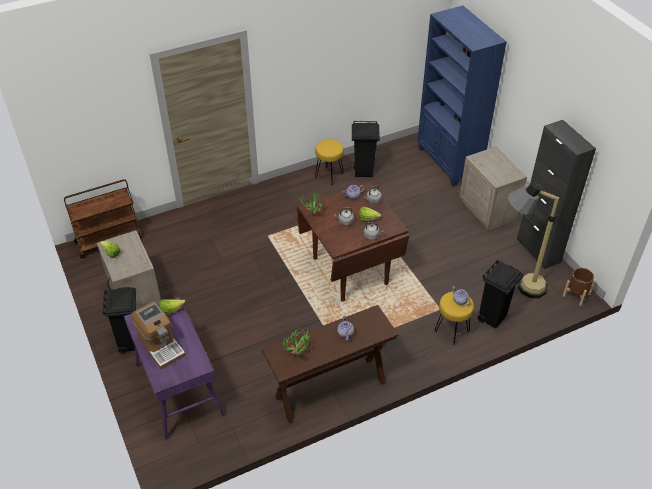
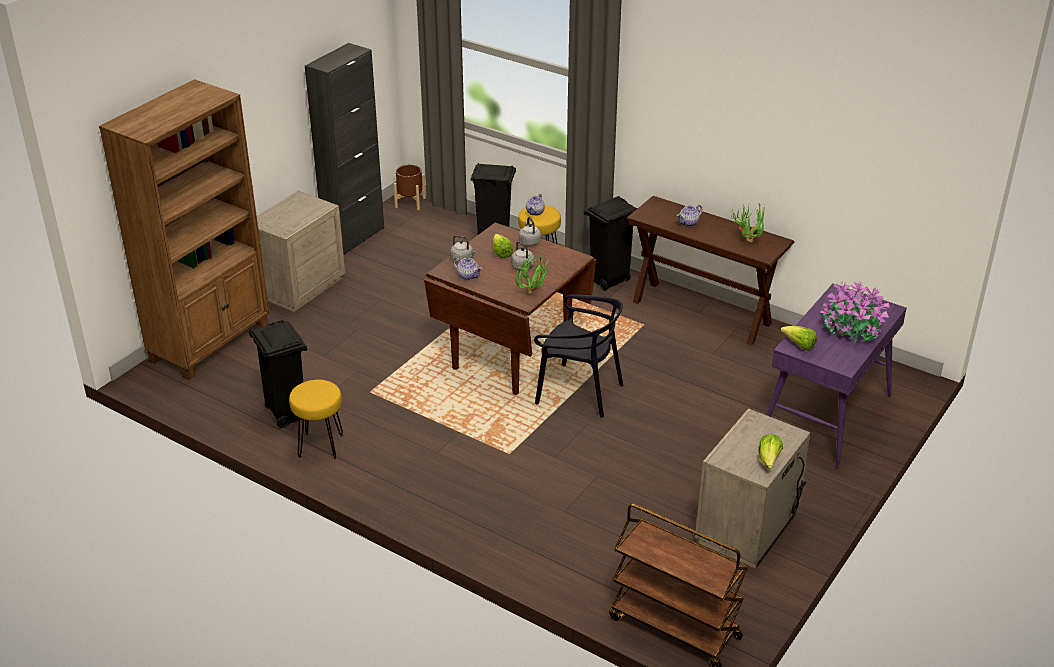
camera: 120 degrees left, 10 degrees down
black trash can [102,287,136,353] -> black trash can moved to [584,196,638,291]
coffee machine [132,301,186,369] -> potted plant [821,280,890,344]
blue bookcase [417,5,507,187] -> brown bookcase [99,79,270,380]
floor lamp [508,181,559,298] -> none
none -> black chair [534,294,623,418]

